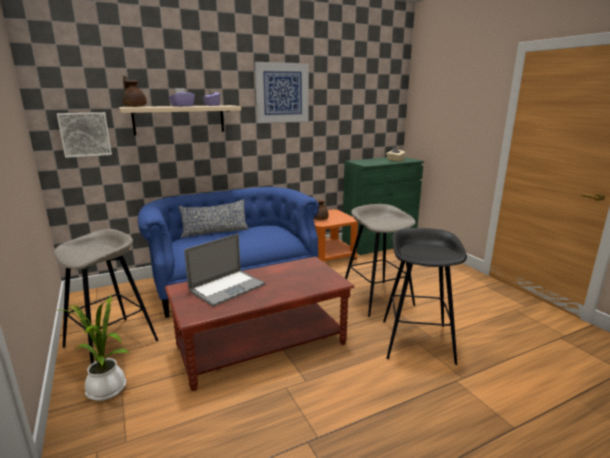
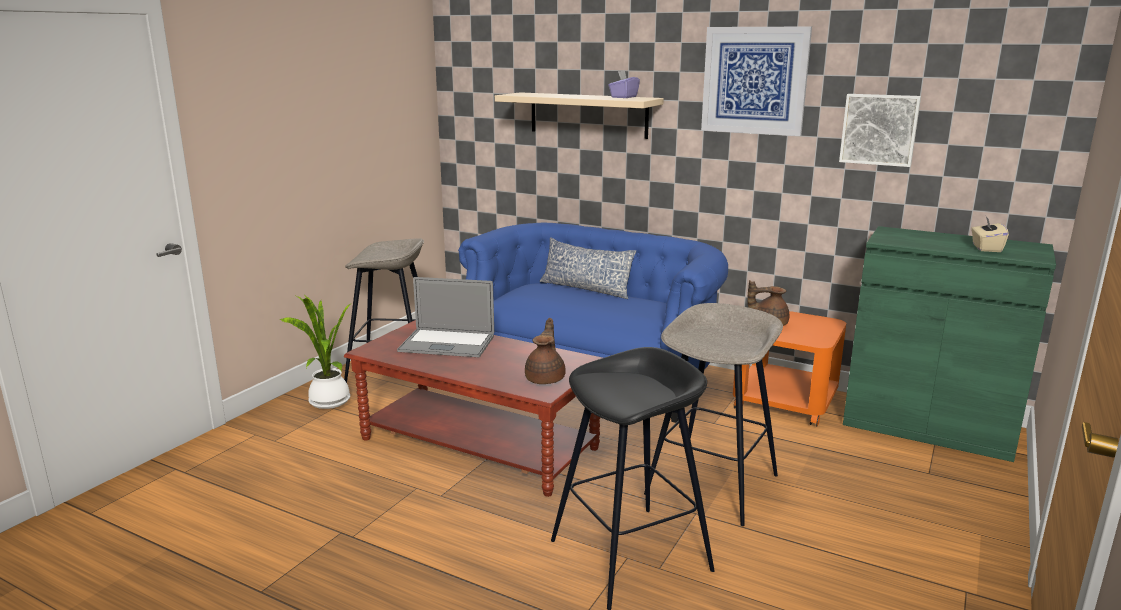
camera: 55 degrees right, 0 degrees up
picture [57,112,112,158] -> picture moved to [839,94,921,167]
brown teapot [123,75,147,107] -> brown teapot moved to [525,318,566,384]
purple tissue box [169,88,195,107] -> none

